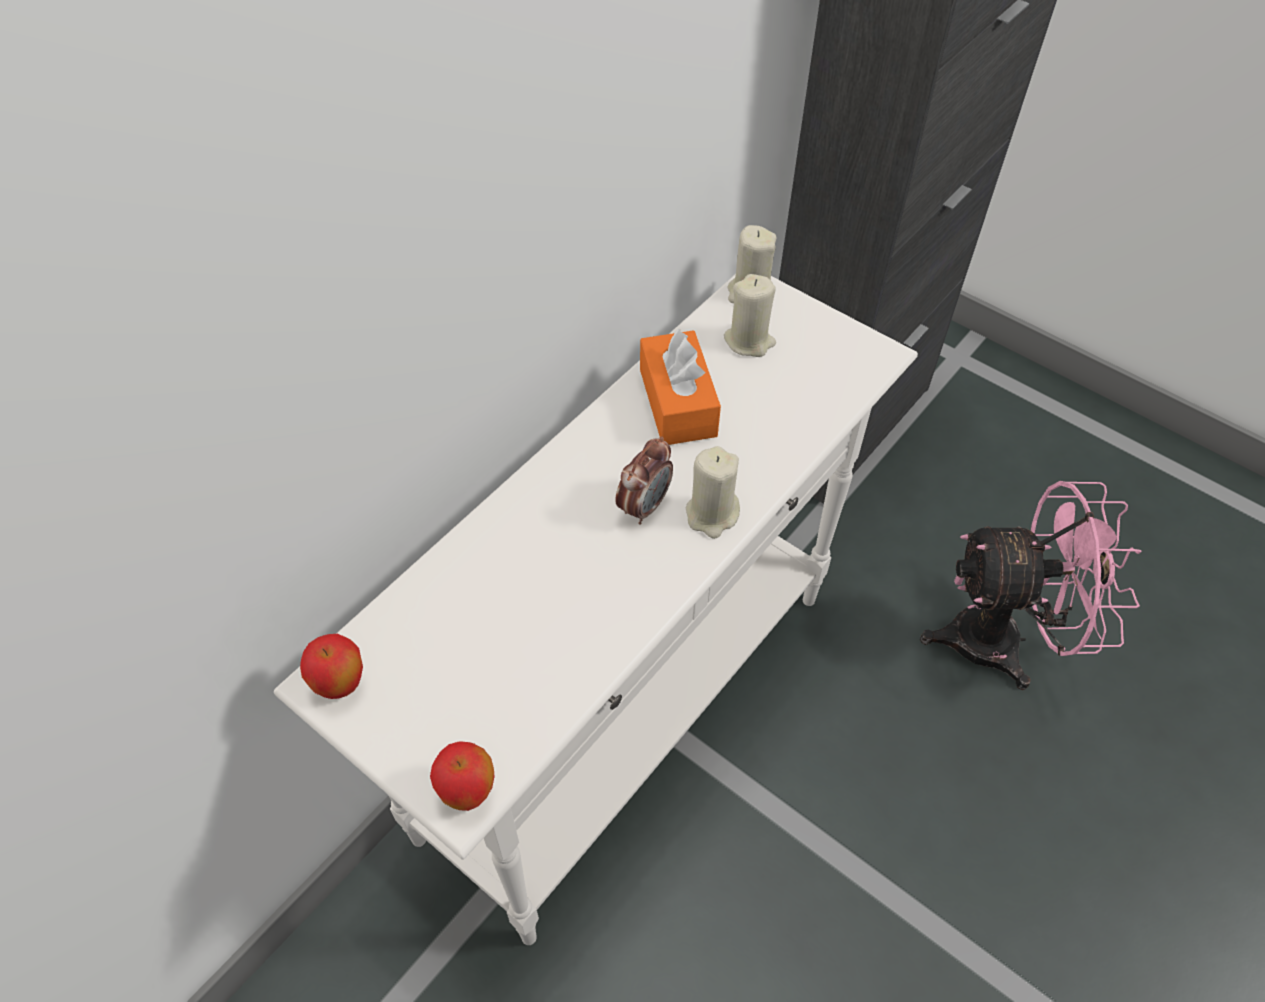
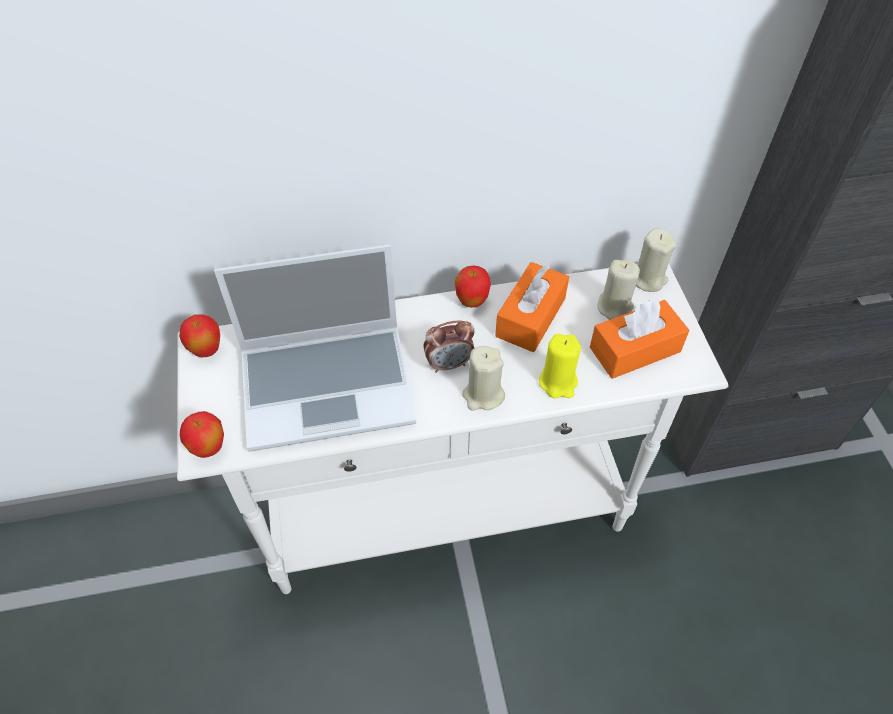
camera: 40 degrees right, 0 degrees up
pink fan [920,481,1142,690] -> none
none -> laptop [214,245,416,452]
none -> apple [455,265,491,308]
none -> yellow candle [539,334,581,398]
none -> orange tissue box [590,299,689,379]

